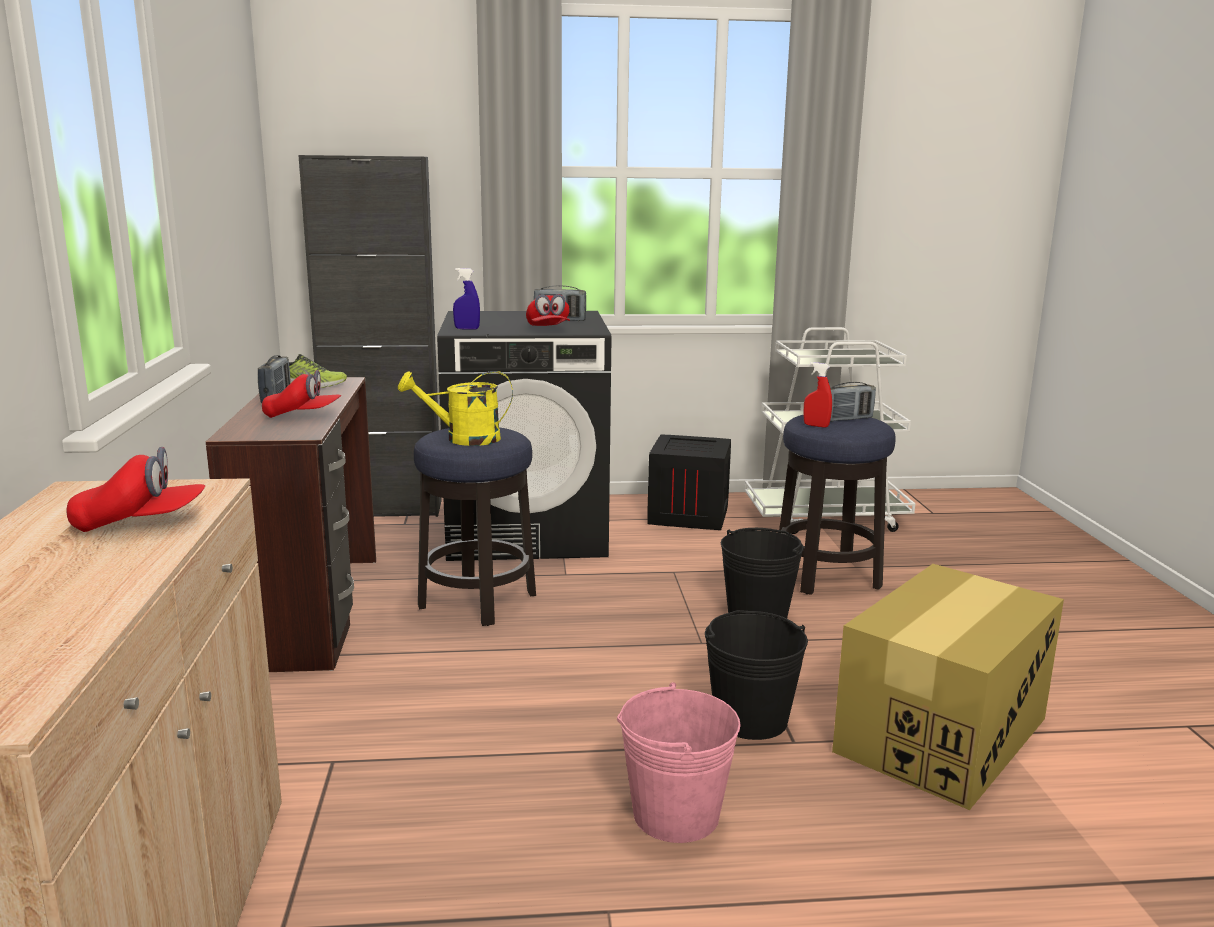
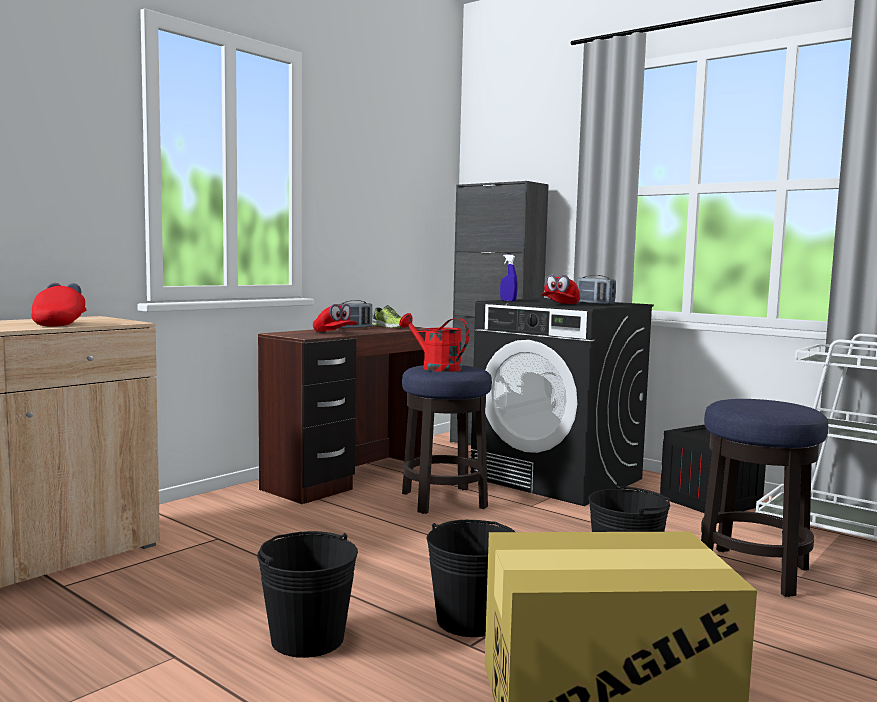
camera: 45 degrees right, 10 degrees down
red cap [66,447,205,532] -> red cap turned 135 degrees counterclockwise [31,283,87,327]
yellow watering can [398,371,513,446] -> red watering can [399,313,469,372]
pink bucket [617,682,741,843] -> black bucket [257,531,358,658]
red spray bottle [803,362,832,428] -> none
radio [830,382,876,422] -> none

